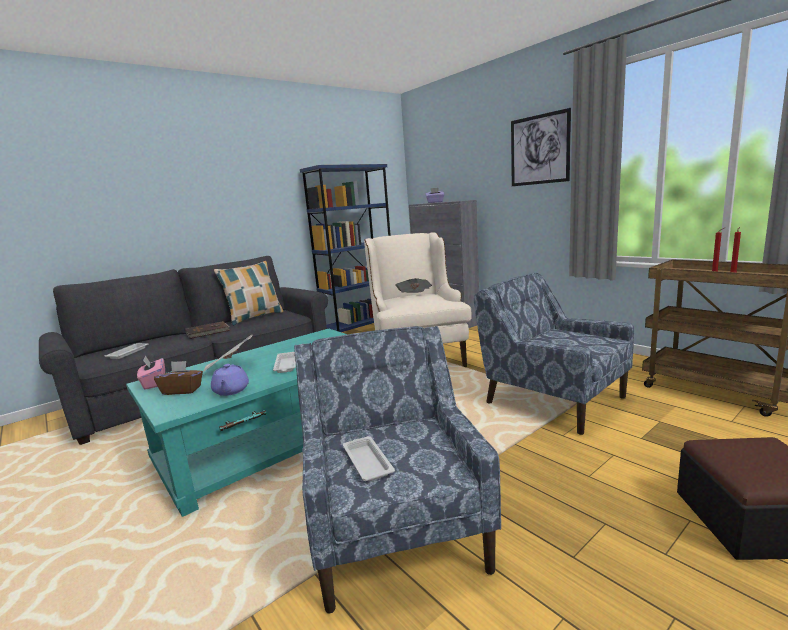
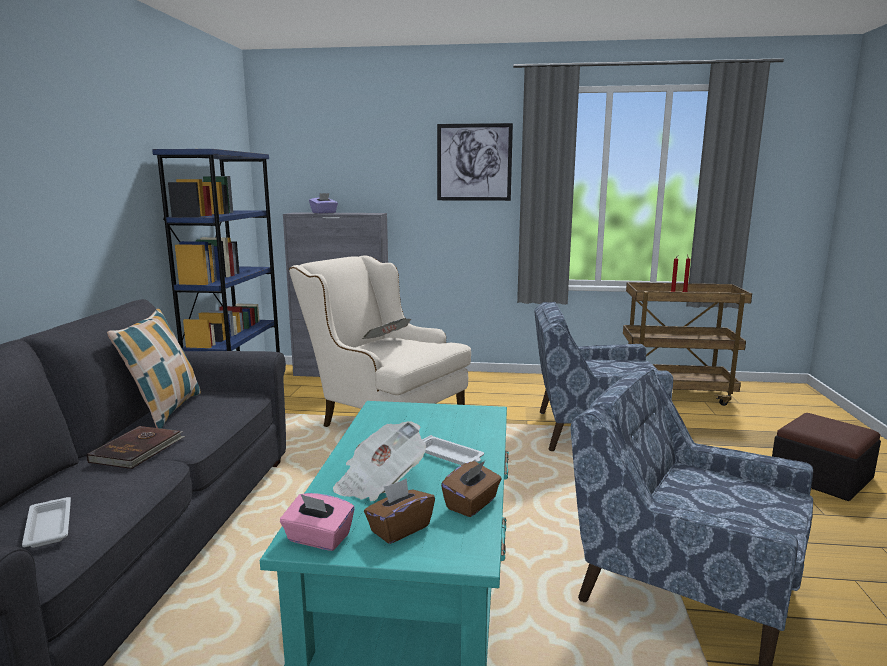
camera: 45 degrees left, 0 degrees up
purple teapot [211,364,249,396] -> brown tissue box [441,461,502,517]
white tray [343,436,395,481] -> none

